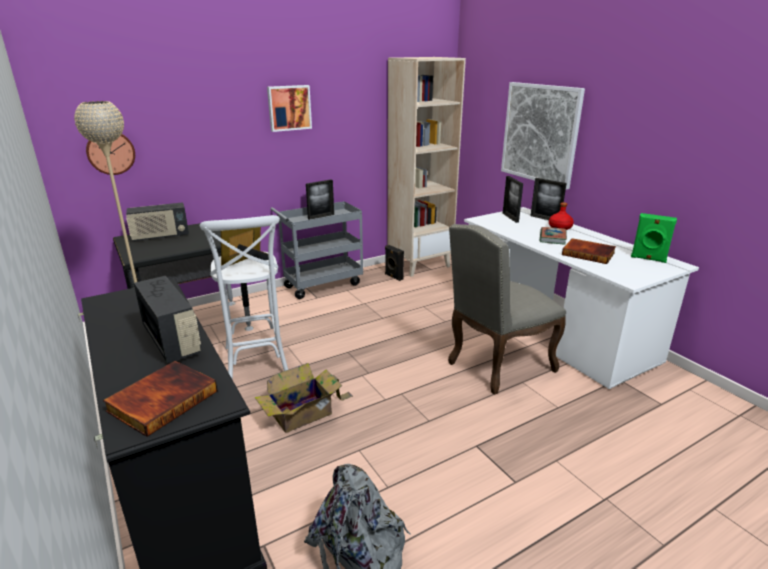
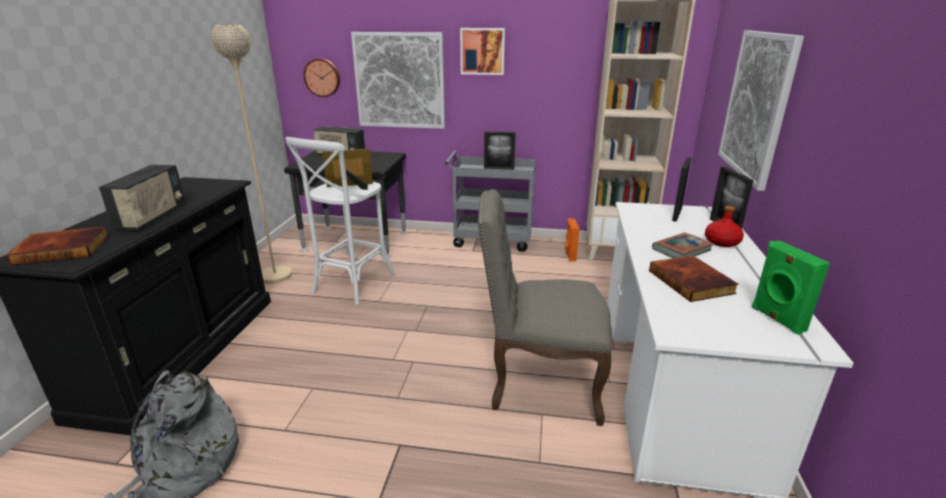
camera: 40 degrees right, 0 degrees up
cardboard box [254,363,353,433] -> none
black speaker [385,245,404,281] -> orange speaker [565,218,579,262]
none -> picture [351,32,445,129]

